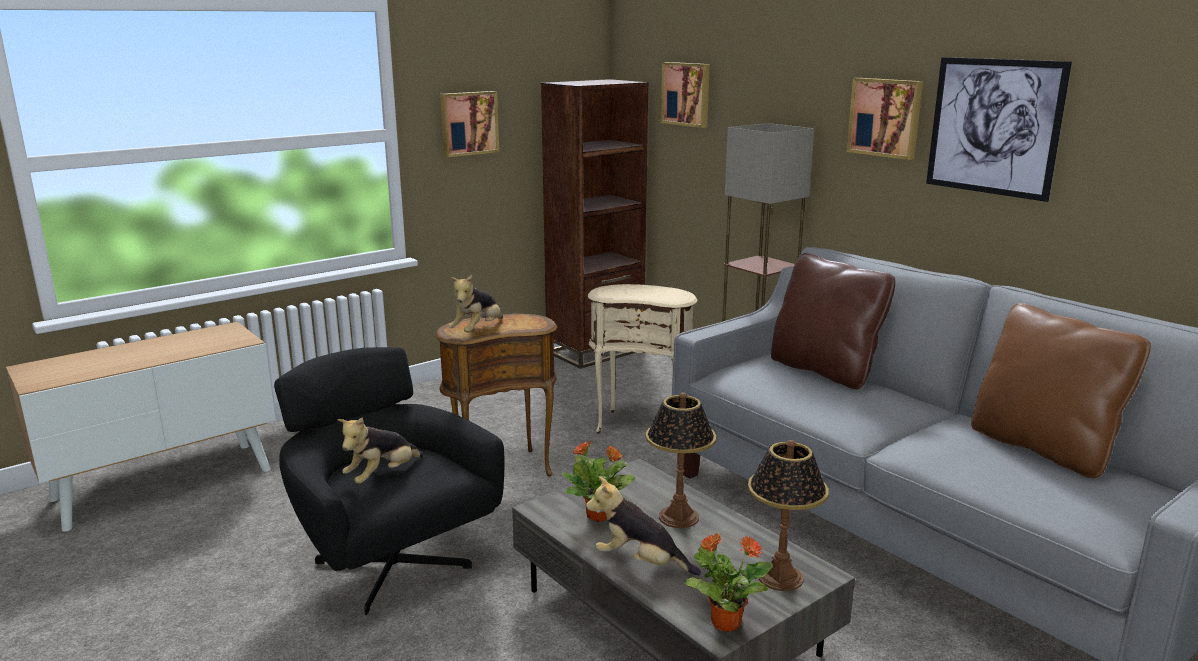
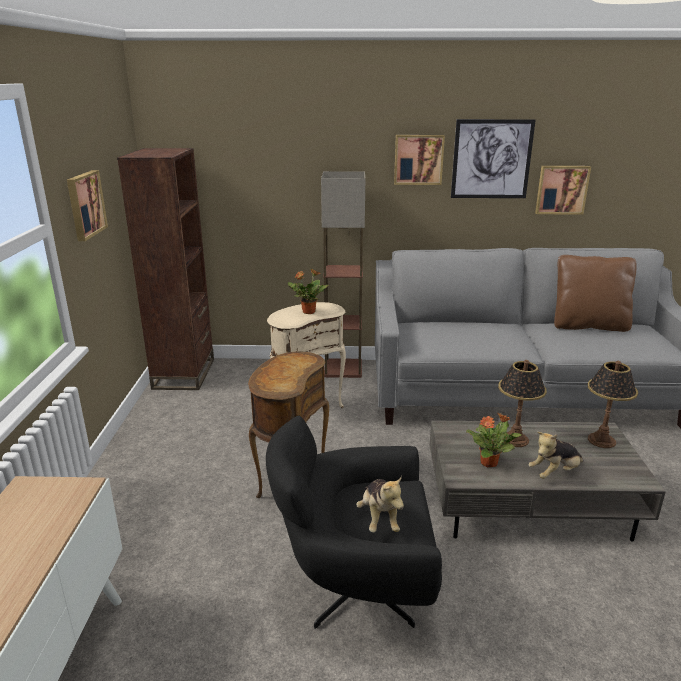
camera: 50 degrees left, 5 degrees up
plush toy [448,275,503,333] -> none
picture [661,62,710,128] -> picture moved to [535,166,591,215]
potted plant [684,532,773,632] -> potted plant moved to [288,269,329,314]
brown pillow [771,253,895,389] -> none

